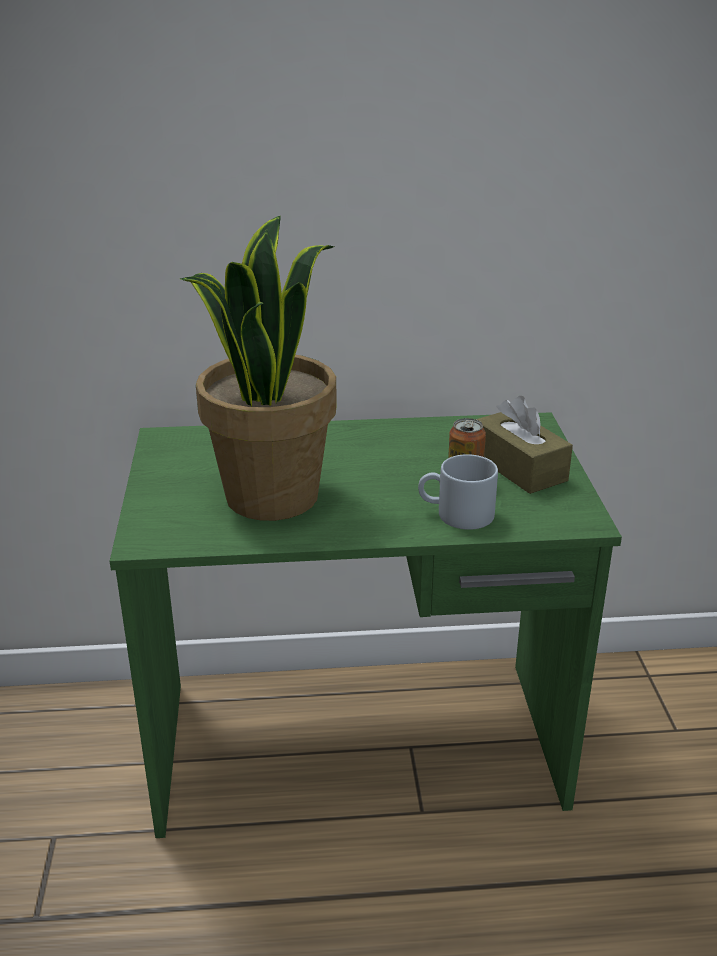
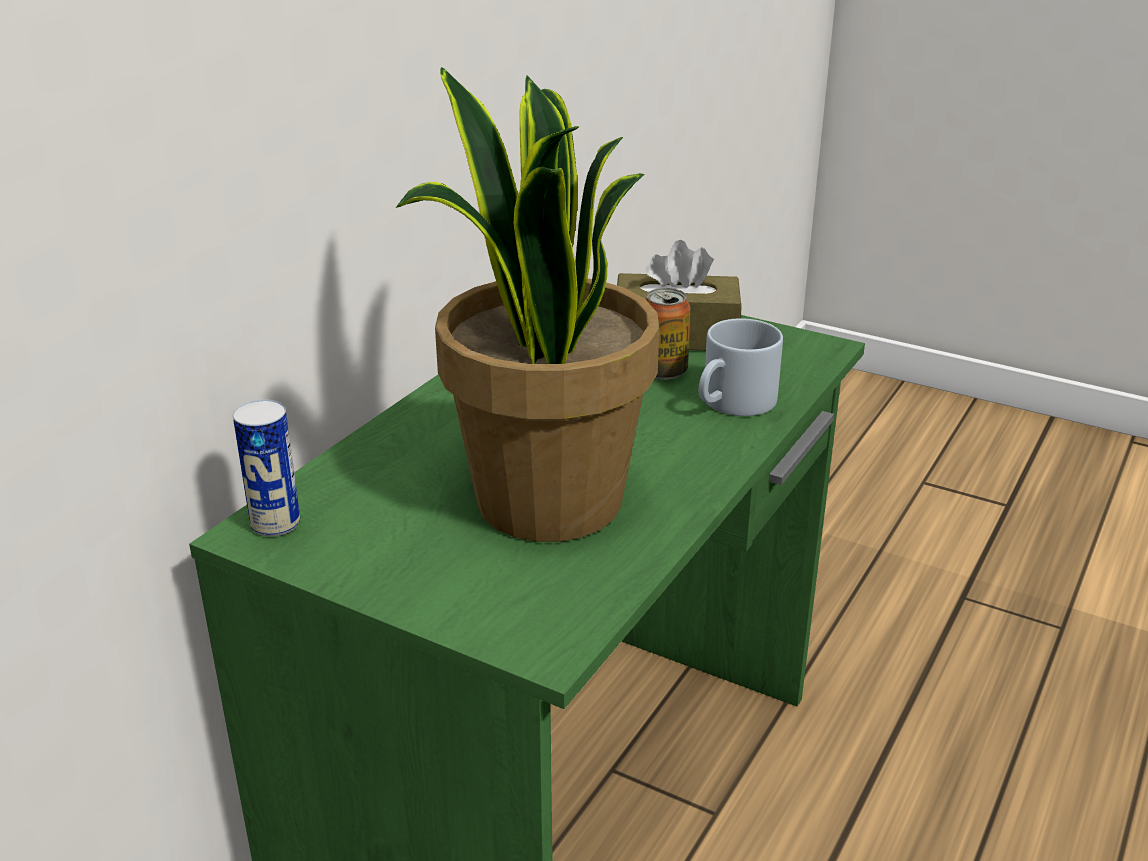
camera: 55 degrees left, 0 degrees up
none -> can [233,399,300,537]

